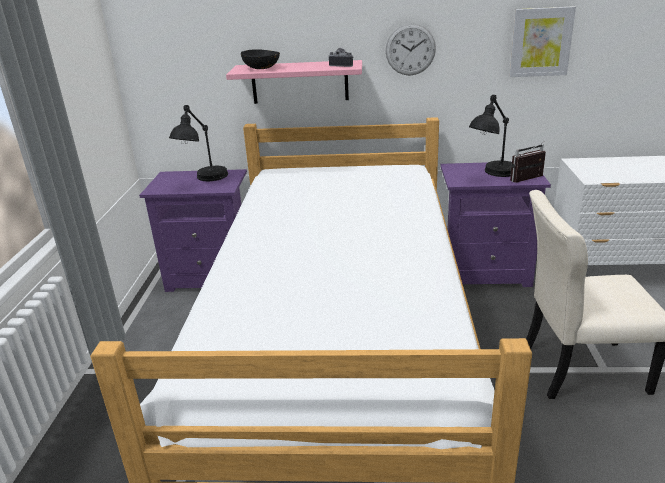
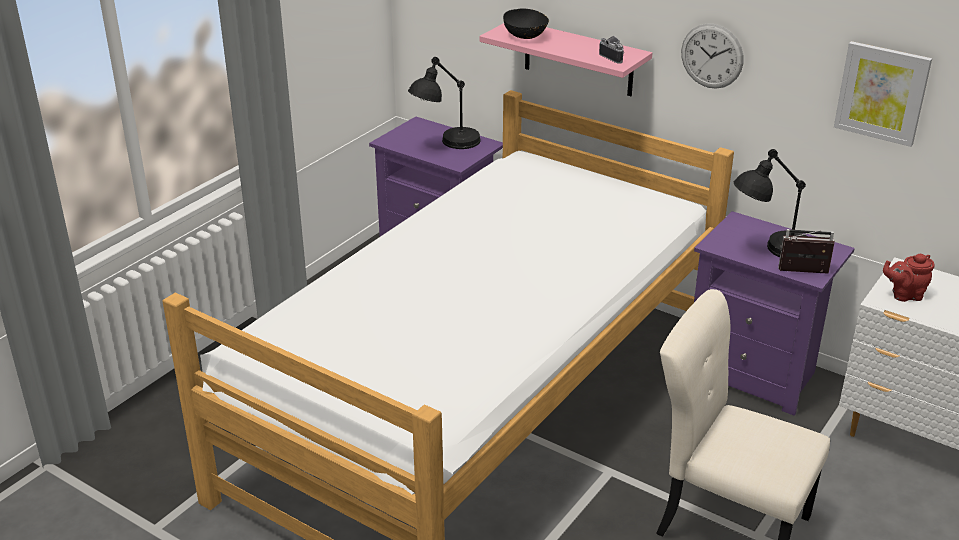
camera: 30 degrees right, 5 degrees up
none -> red teapot [883,254,935,302]

